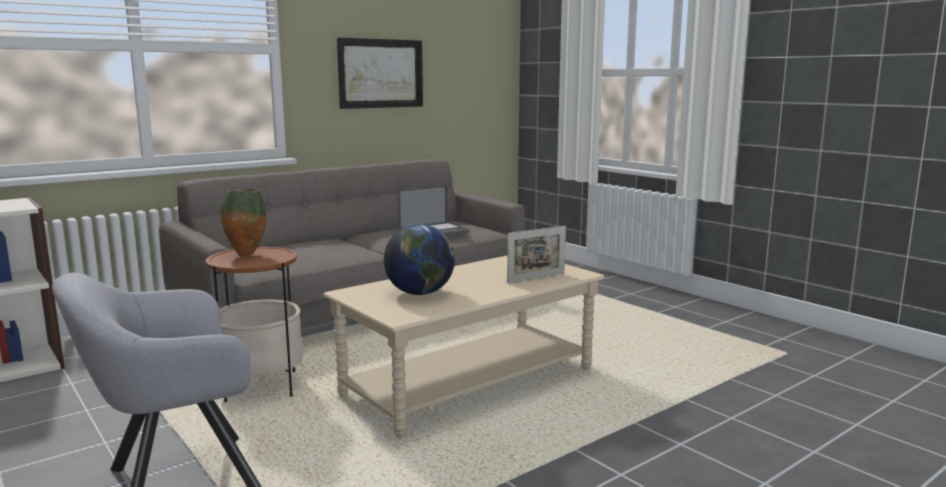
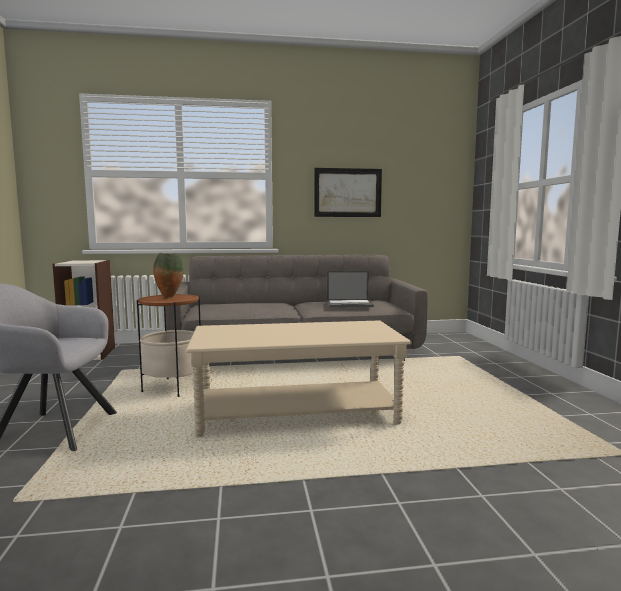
camera: 30 degrees right, 5 degrees down
globe [384,224,455,295] -> none
picture frame [507,226,566,283] -> none

